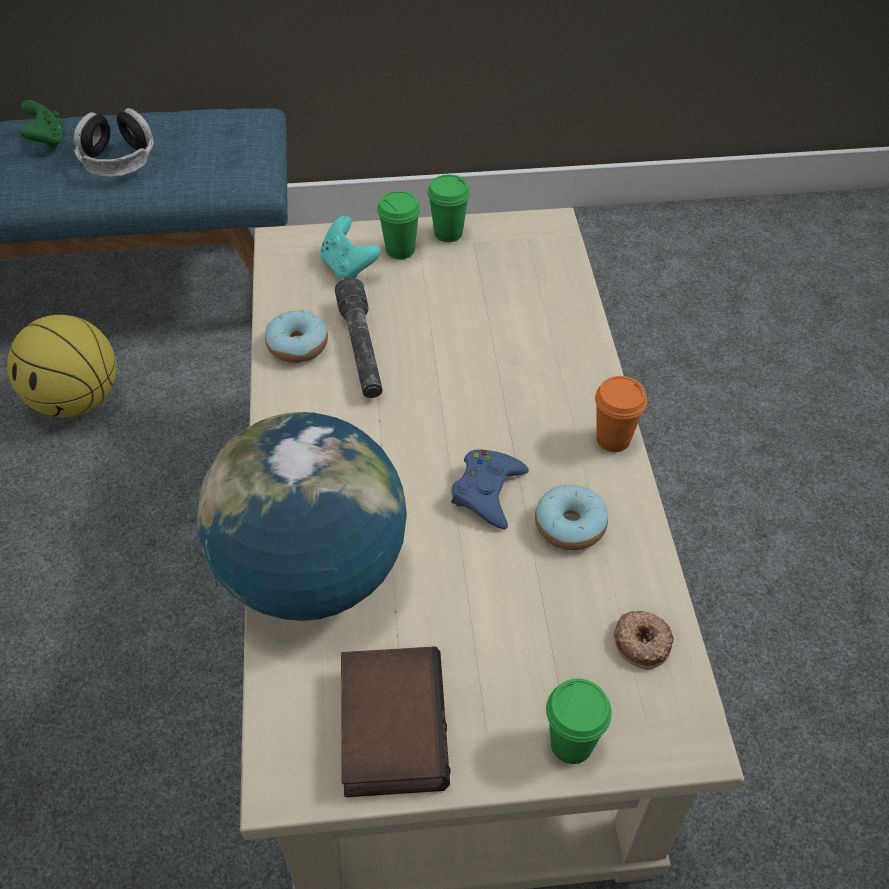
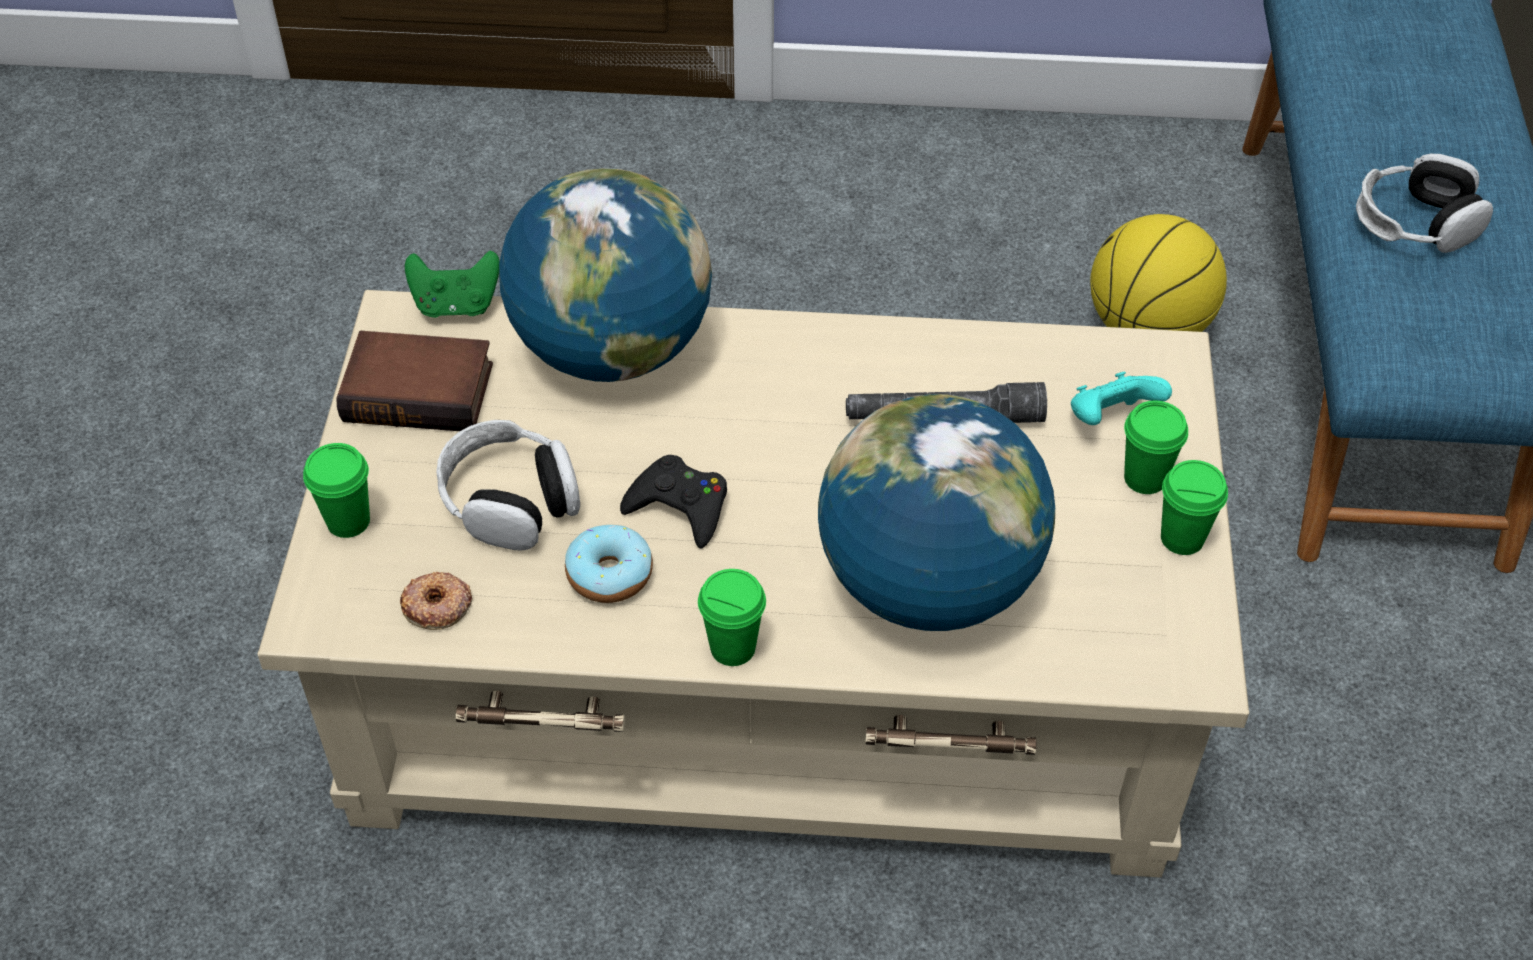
camera: 100 degrees right, 0 degrees up
green game controller [19,100,64,149] -> green game controller moved to [405,251,500,318]
donut [265,310,328,363] -> none
blue game controller [451,450,529,529] -> black game controller [620,455,727,548]
orange cup [595,376,647,452] -> green cup [698,569,766,666]
none -> headphones [436,420,580,550]
none -> globe [818,394,1055,631]

